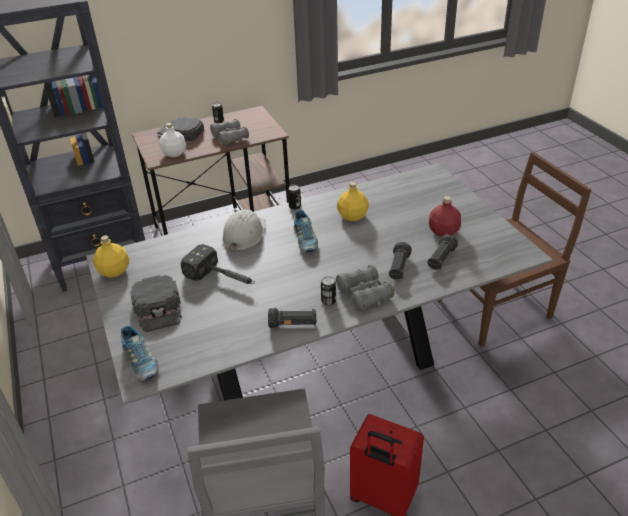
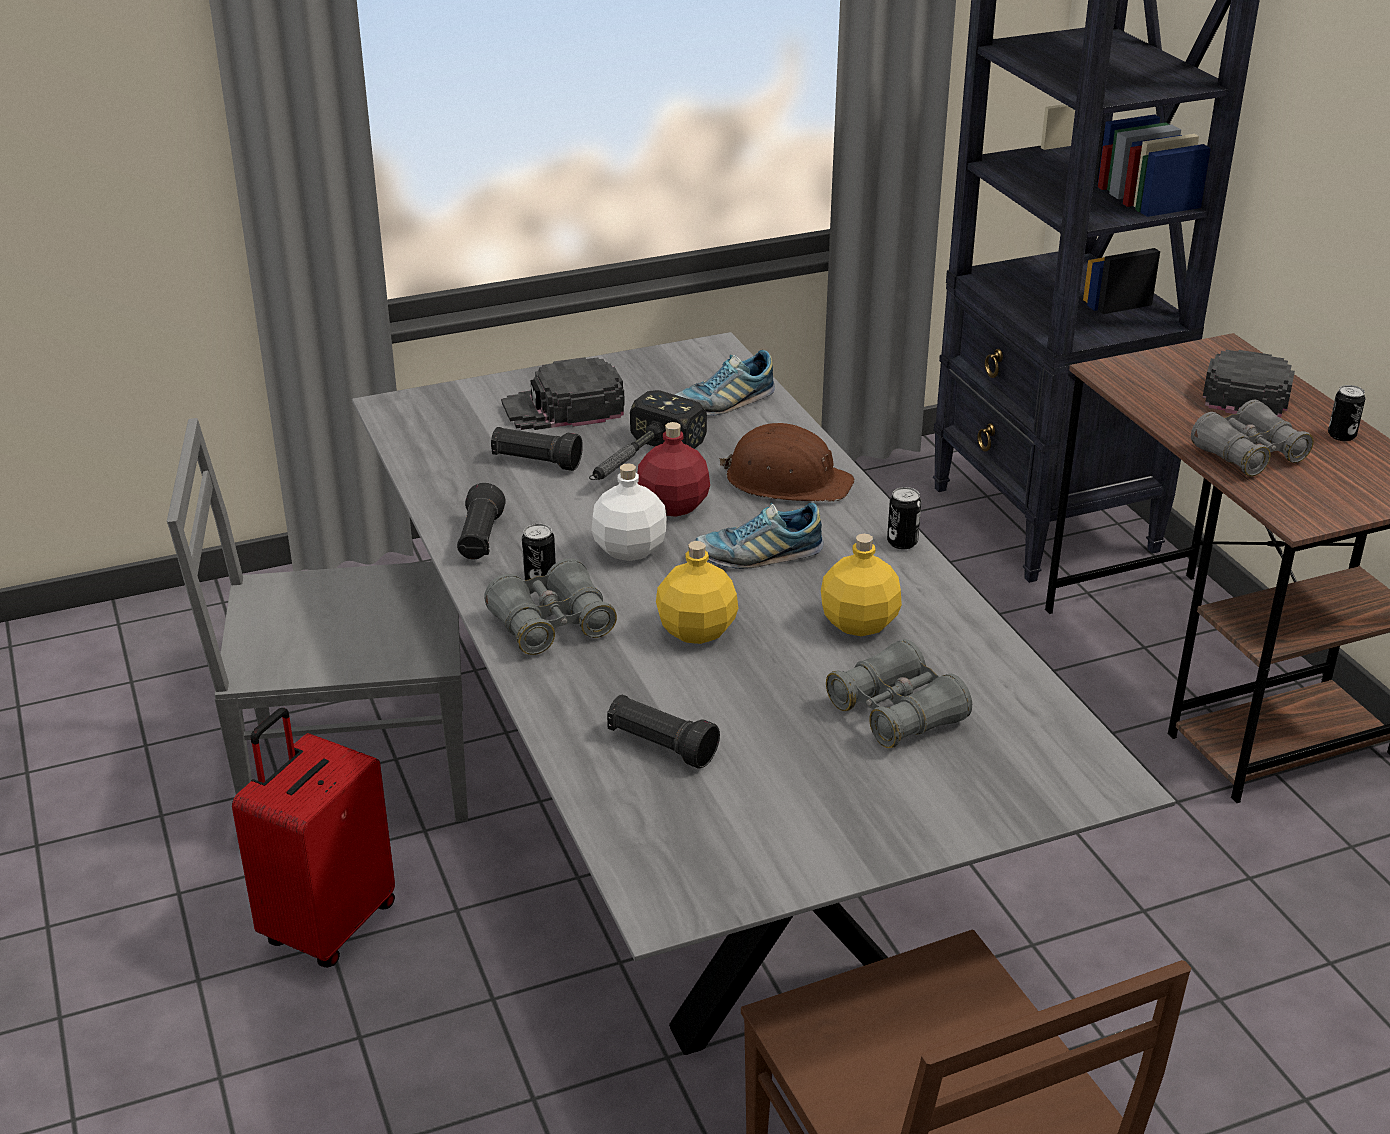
camera: 90 degrees right, 5 degrees down
yellow bottle [93,235,129,278] -> yellow bottle moved to [656,541,738,644]
shoe [121,325,159,380] -> shoe moved to [675,350,775,415]
white bottle [159,123,186,157] -> white bottle moved to [591,463,667,561]
white hard hat [222,209,266,251] -> brown hard hat [718,423,854,502]
black flashlight [389,242,412,280] -> black flashlight moved to [491,427,583,471]
red bottle [429,196,461,237] -> red bottle moved to [637,422,710,517]
none -> grey binoculars [826,639,972,748]

